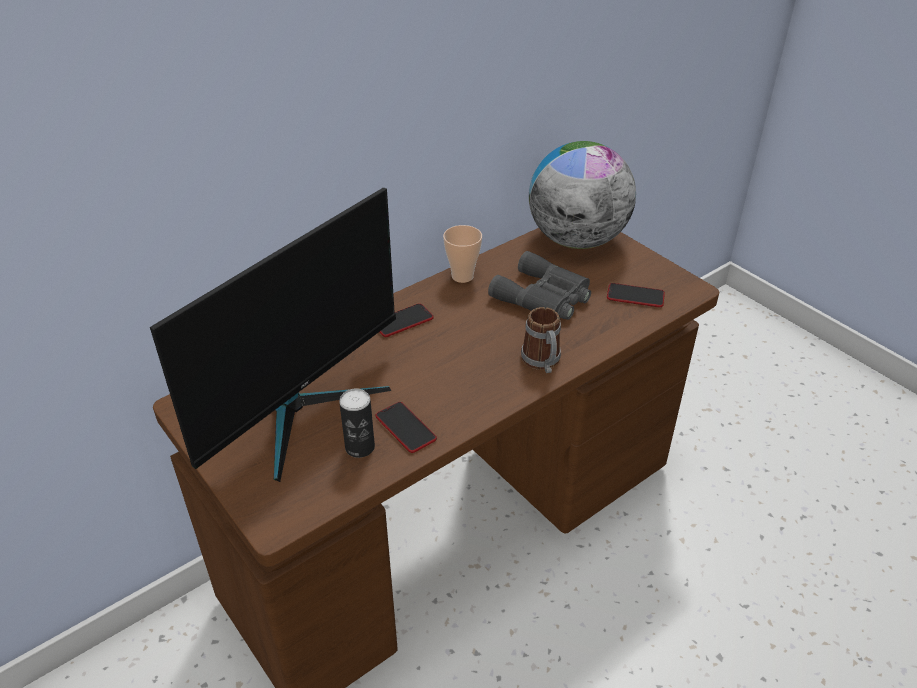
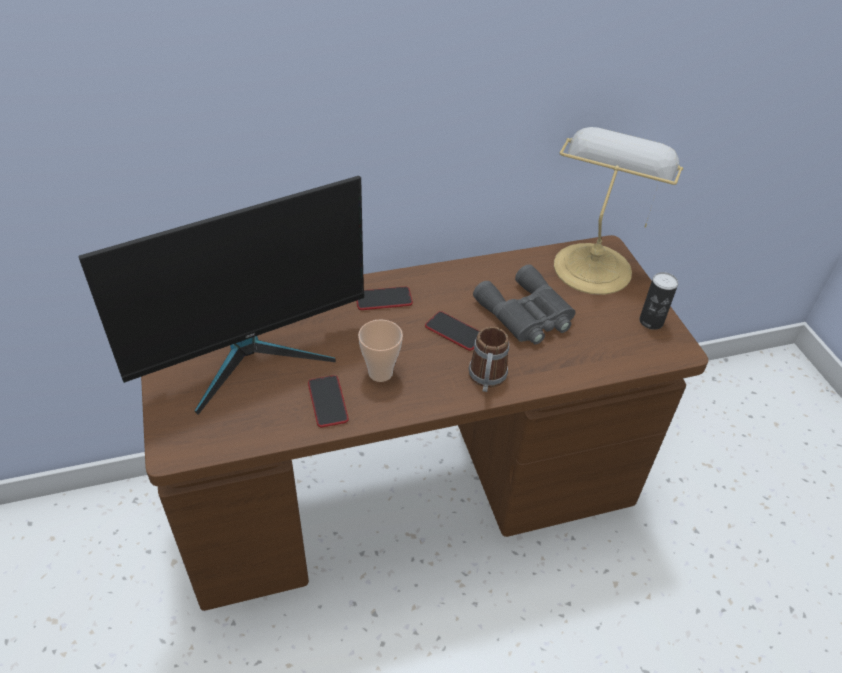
camera: 20 degrees right, 5 degrees up
can [339,388,375,458] -> can moved to [639,272,678,330]
cup [443,225,482,283] -> cup moved to [358,319,403,382]
globe [529,141,636,249] -> table lamp [554,127,683,295]
phone [607,283,665,307] -> phone moved to [425,311,480,351]

